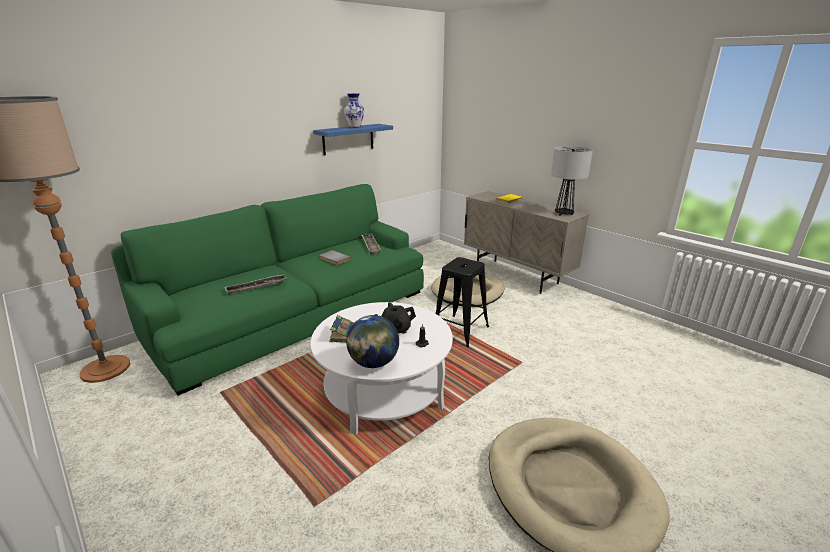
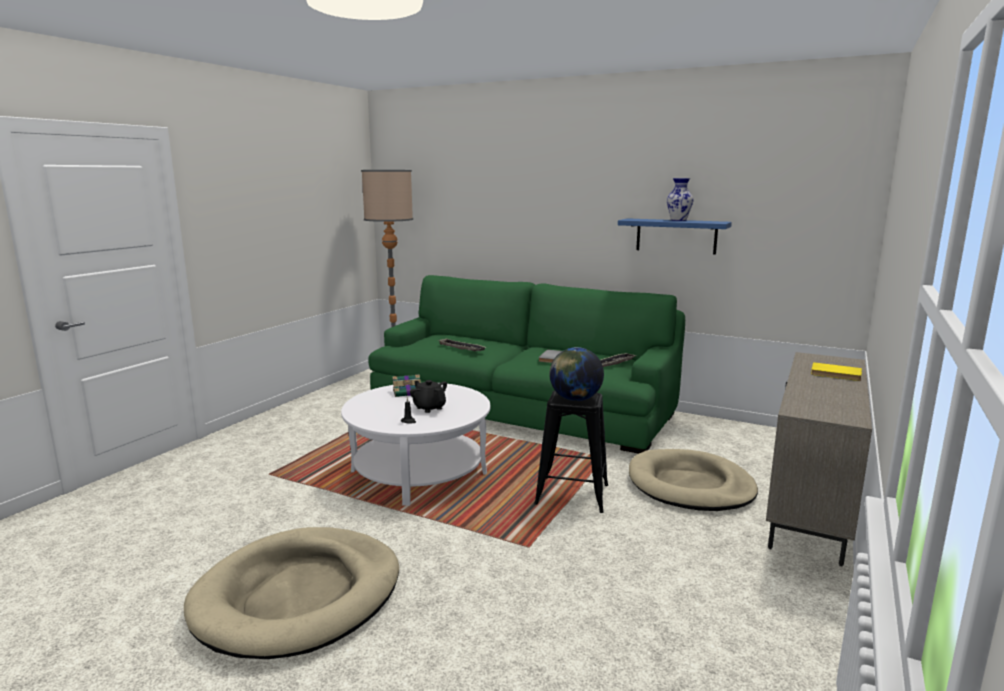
camera: 70 degrees right, 10 degrees down
globe [346,315,399,368] -> globe moved to [549,347,604,401]
table lamp [551,146,593,216] -> none

